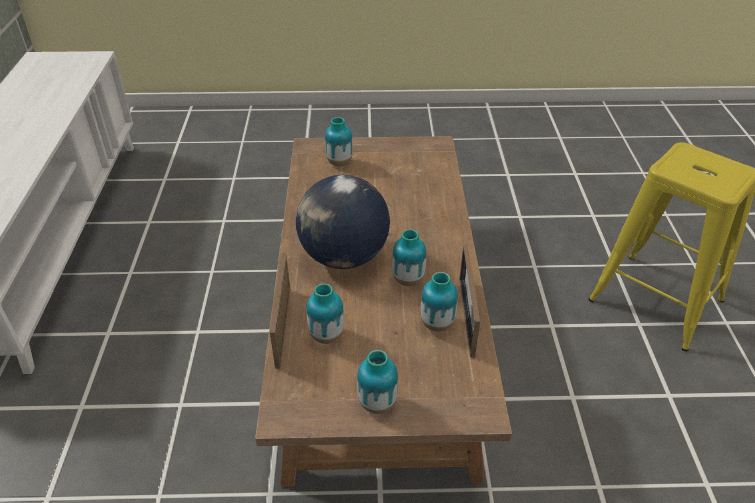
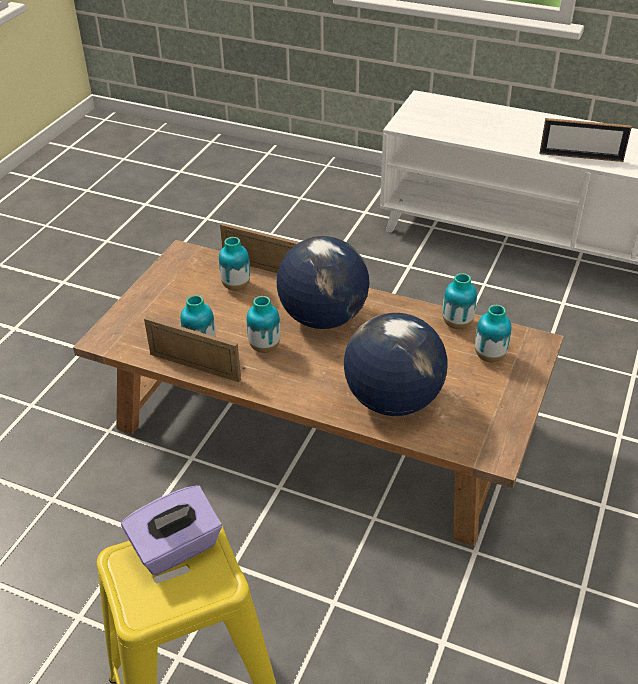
camera: 115 degrees right, 0 degrees up
vase [357,350,398,414] -> vase moved to [443,273,477,329]
none -> purple tissue box [121,485,222,575]
none -> globe [344,313,448,416]
none -> picture frame [539,118,632,162]

